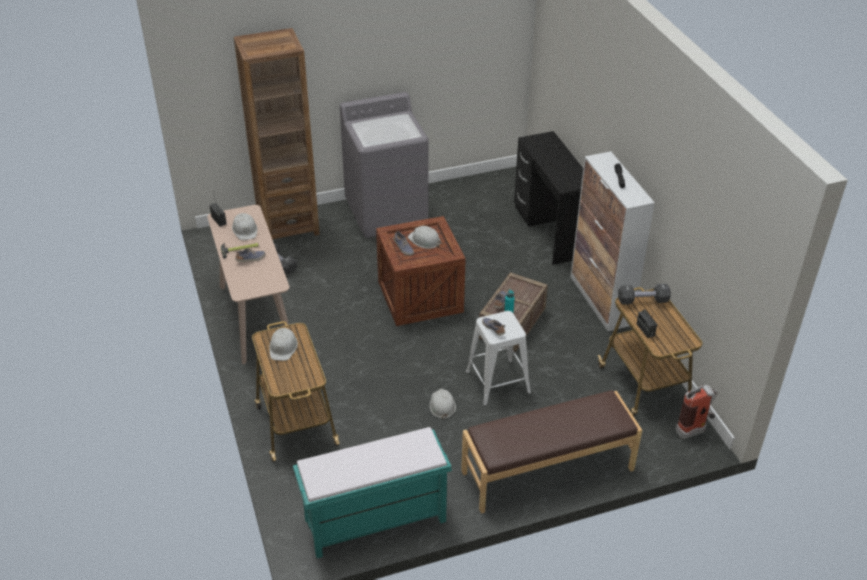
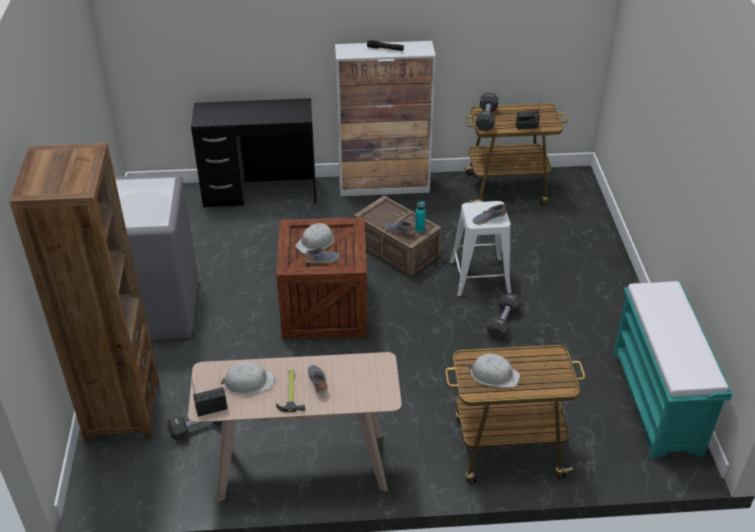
camera: 75 degrees left, 0 degrees up
white hard hat [430,388,456,420] -> black dumbbell [487,293,521,339]
brown bench [461,390,642,514] -> none
fire extinguisher [675,385,717,439] -> none

